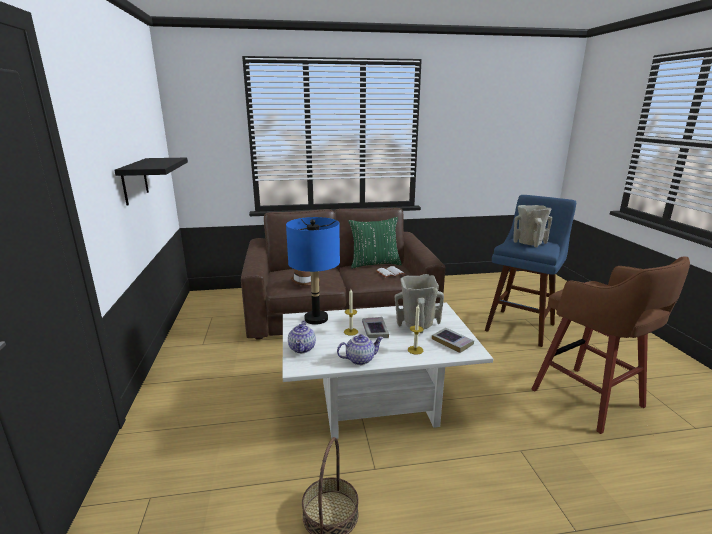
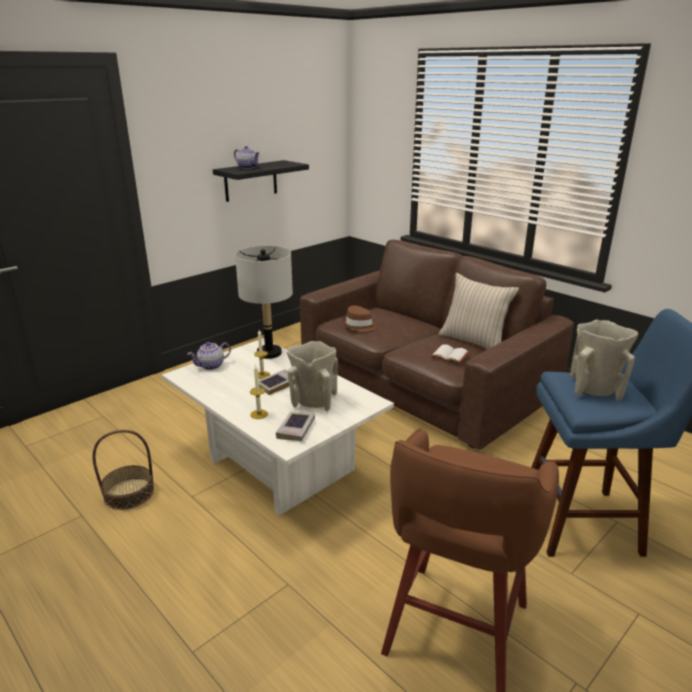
camera: 55 degrees right, 5 degrees up
blue table lamp [286,217,340,325] -> grey table lamp [235,246,293,359]
teapot [337,334,383,365] -> teapot moved to [234,146,260,169]
green pillow [348,217,402,268] -> beige pillow [438,273,519,349]

